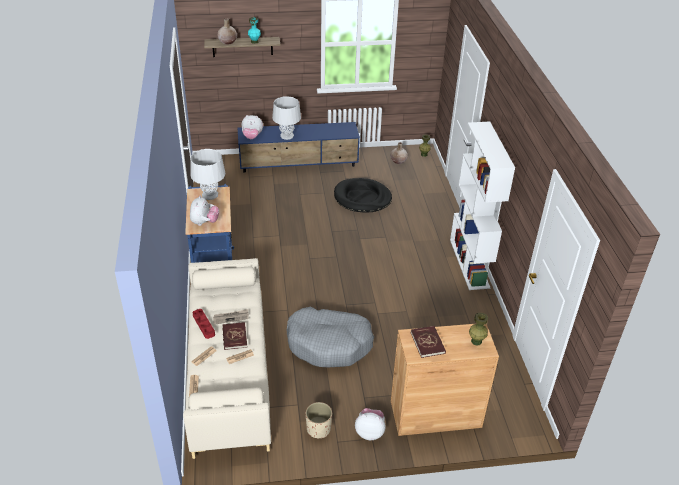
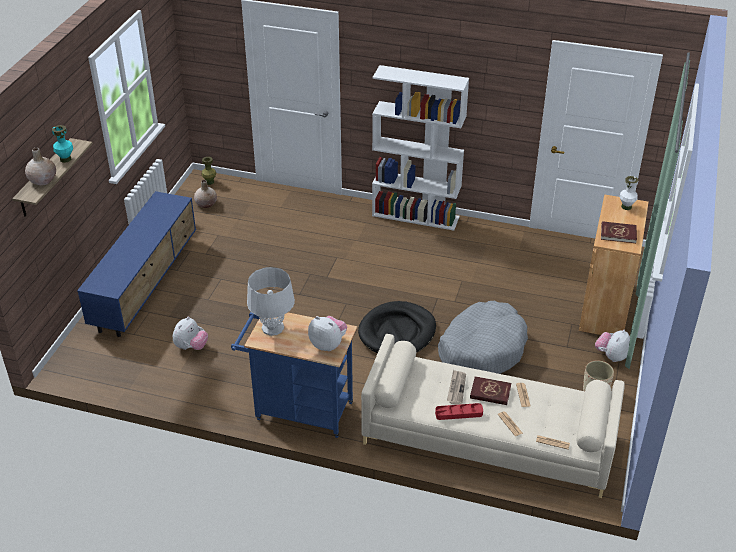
camera: 65 degrees left, 0 degrees up
plush toy [242,115,263,139] -> plush toy moved to [173,317,208,350]
grey table lamp [272,96,301,140] -> none
black dog bed [334,178,392,213] -> black dog bed moved to [358,301,436,353]
green vase [469,312,488,346] -> white vase [620,176,638,210]

